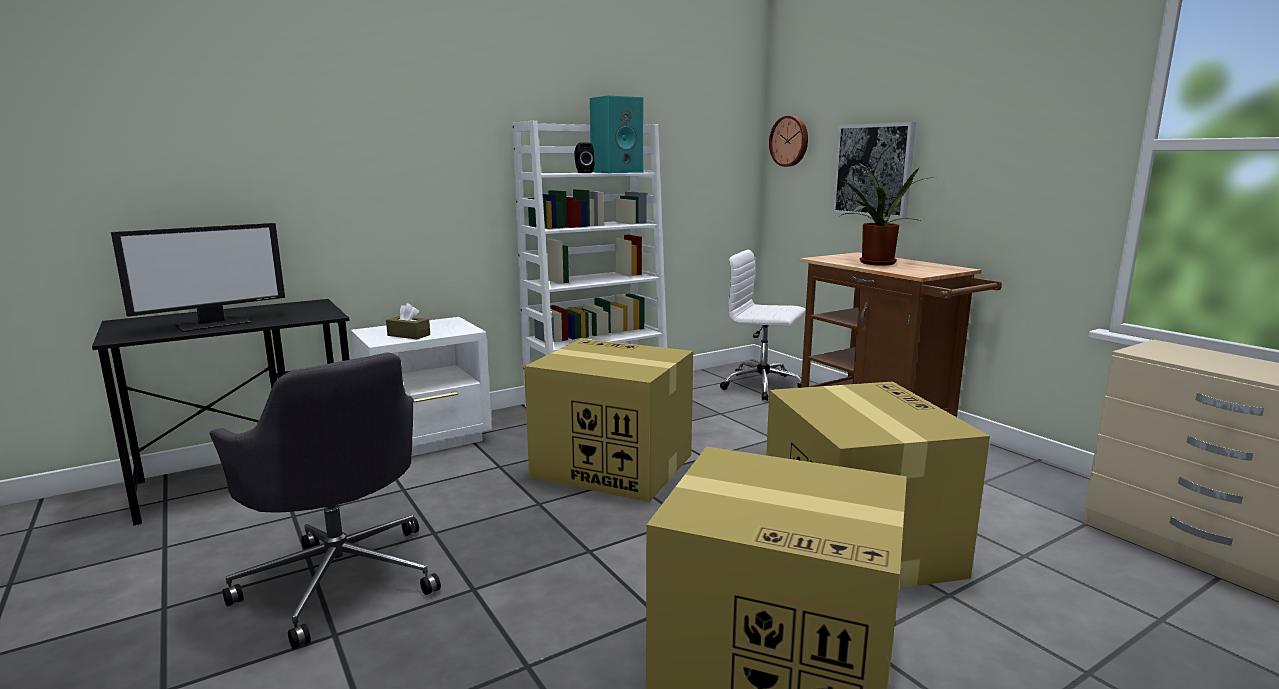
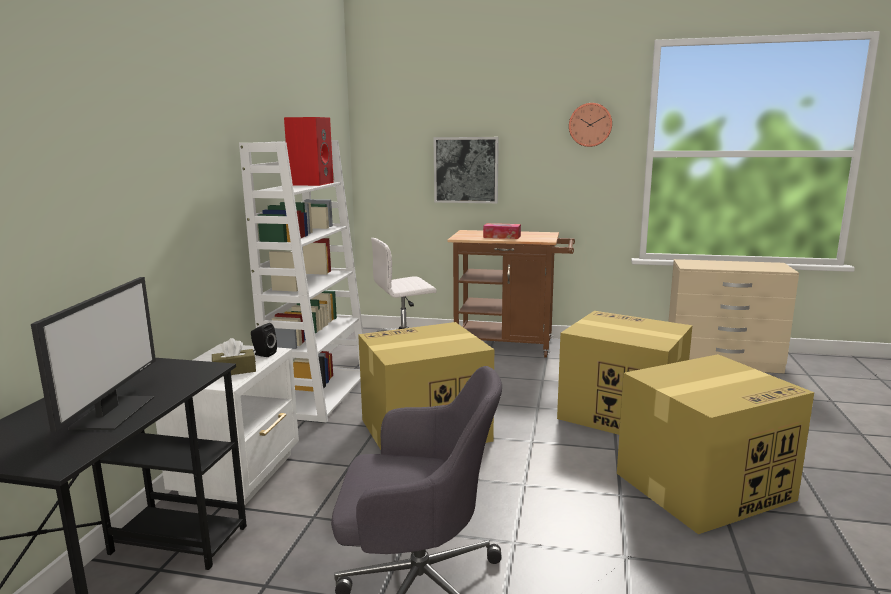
camera: 45 degrees left, 0 degrees up
black speaker [575,143,594,173] -> black speaker moved to [251,323,277,357]
turquoise speaker [590,96,643,173] -> red speaker [284,117,334,186]
wall clock [769,116,808,167] -> wall clock moved to [569,103,612,147]
potted plant [841,163,934,266] -> tissue box [483,223,521,239]

